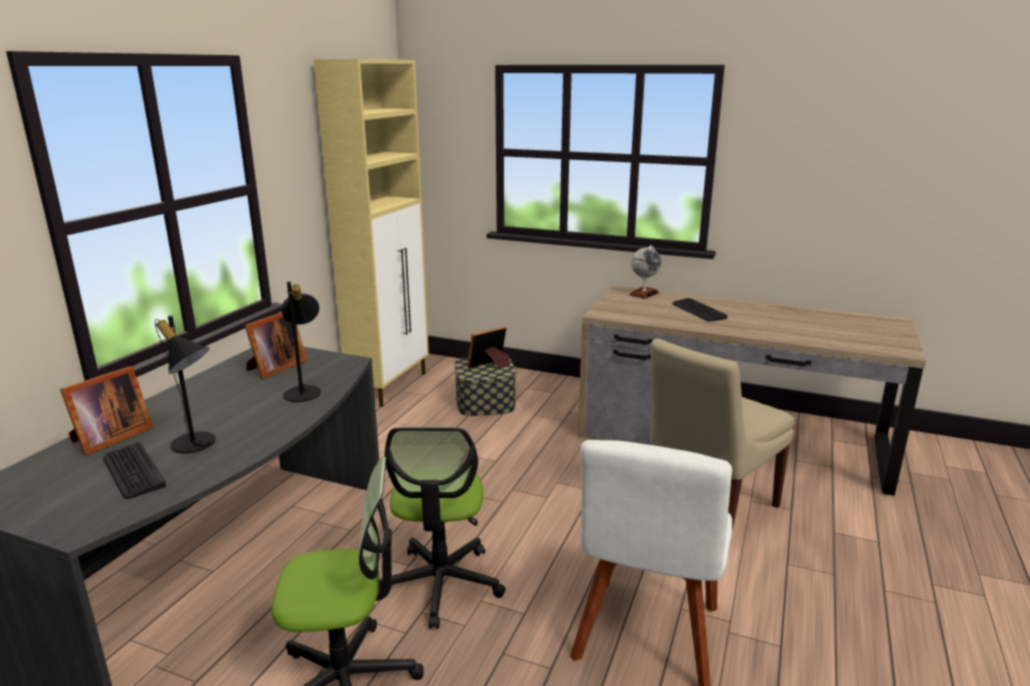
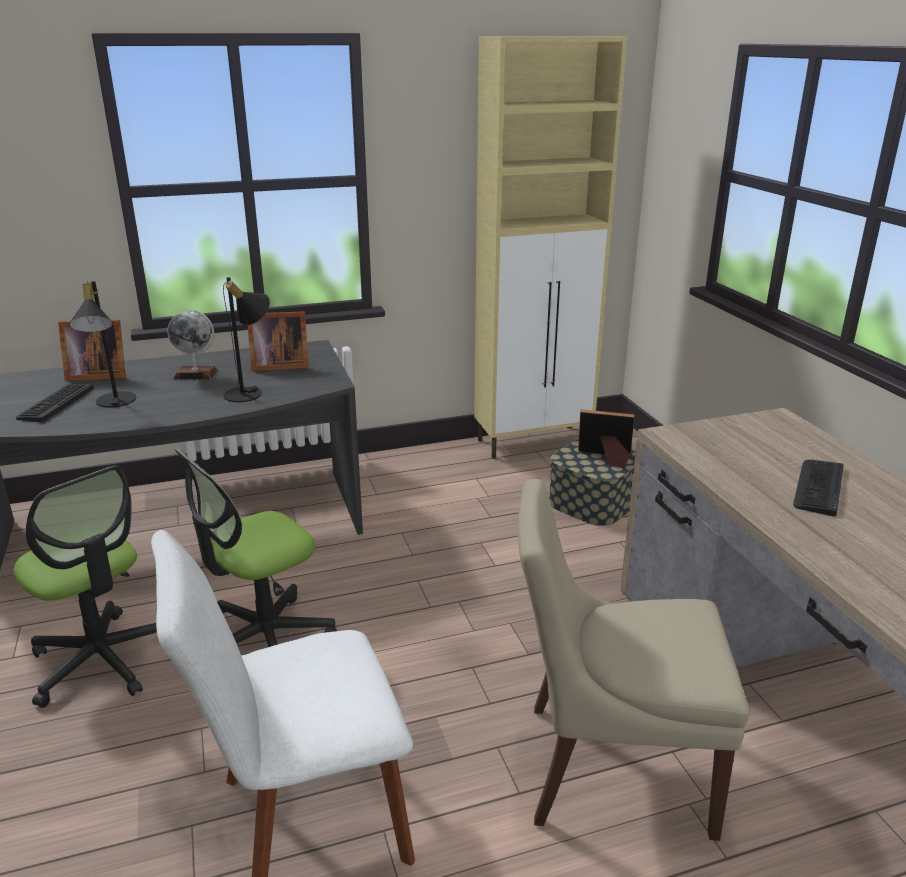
camera: 50 degrees right, 5 degrees up
globe [629,245,661,299] -> globe moved to [167,309,218,380]

